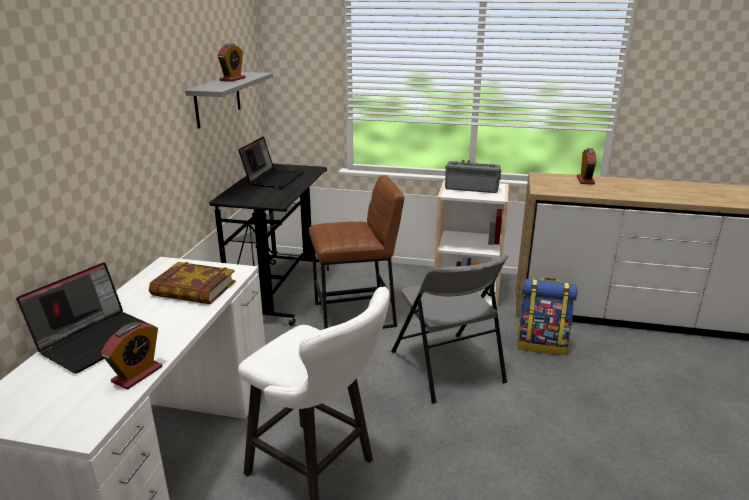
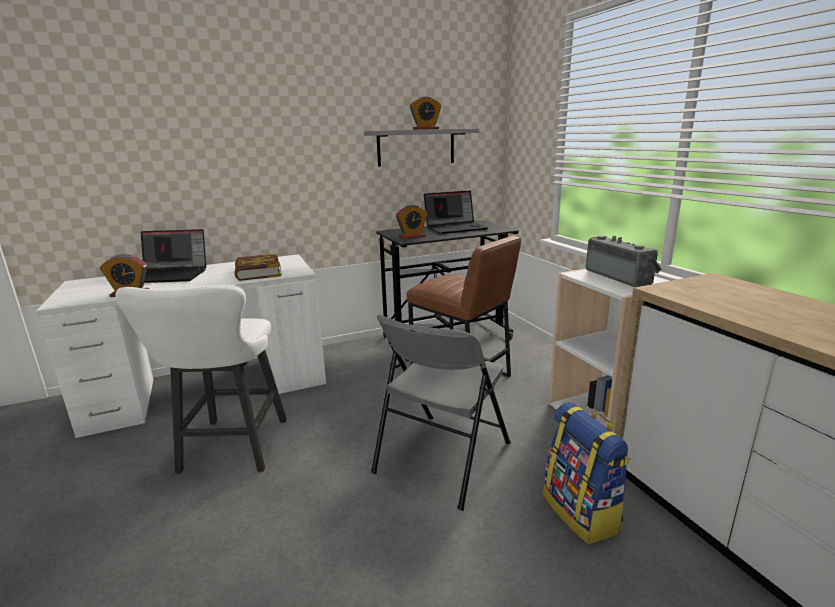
camera: 55 degrees right, 5 degrees down
alarm clock [577,148,596,185] -> alarm clock moved to [396,205,427,239]

